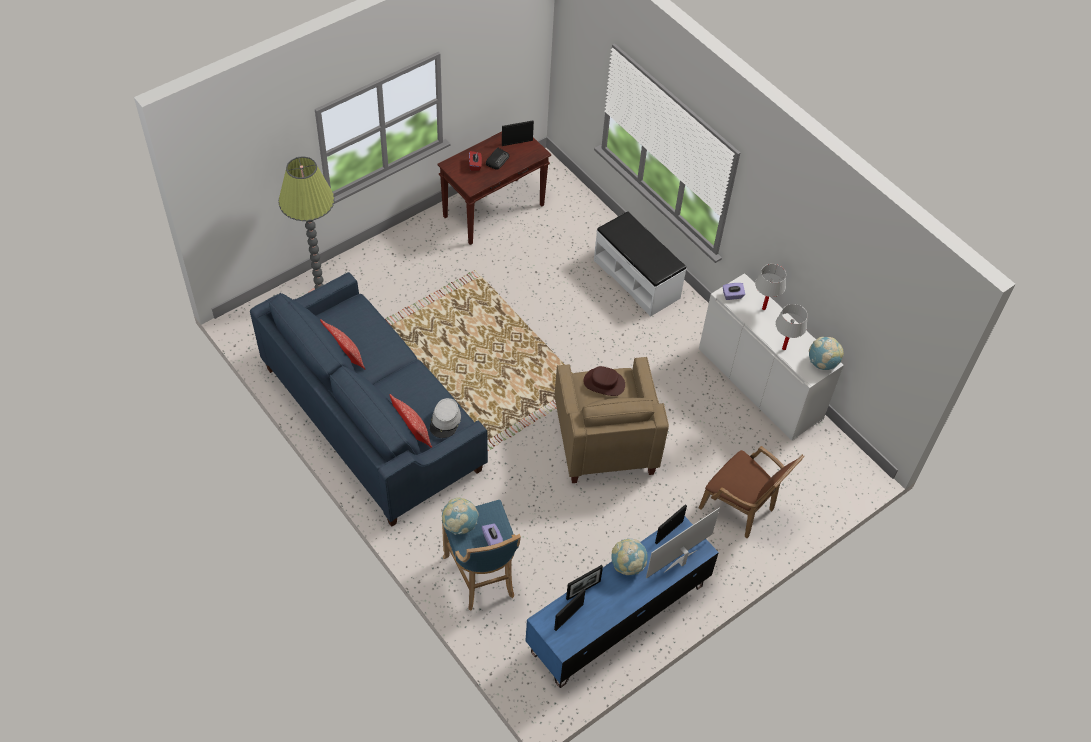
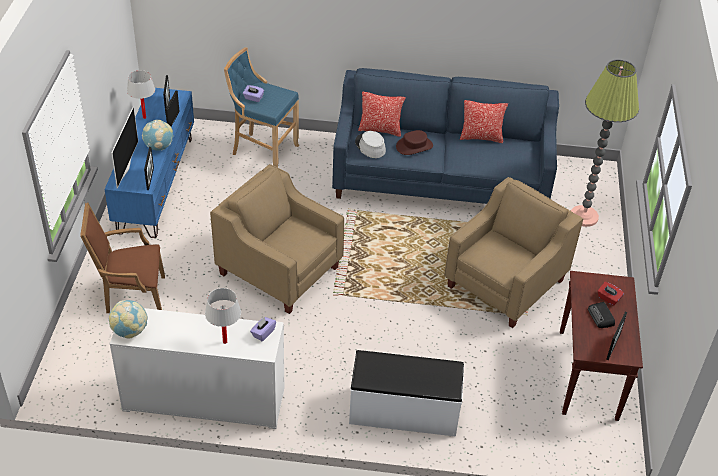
camera: 135 degrees right, 10 degrees down
globe [442,497,479,535] -> none
brown hat [583,366,625,396] -> brown hat moved to [396,130,433,155]
white table lamp [775,304,808,350] -> white table lamp moved to [127,70,155,119]
none -> beige armchair [444,177,583,328]

